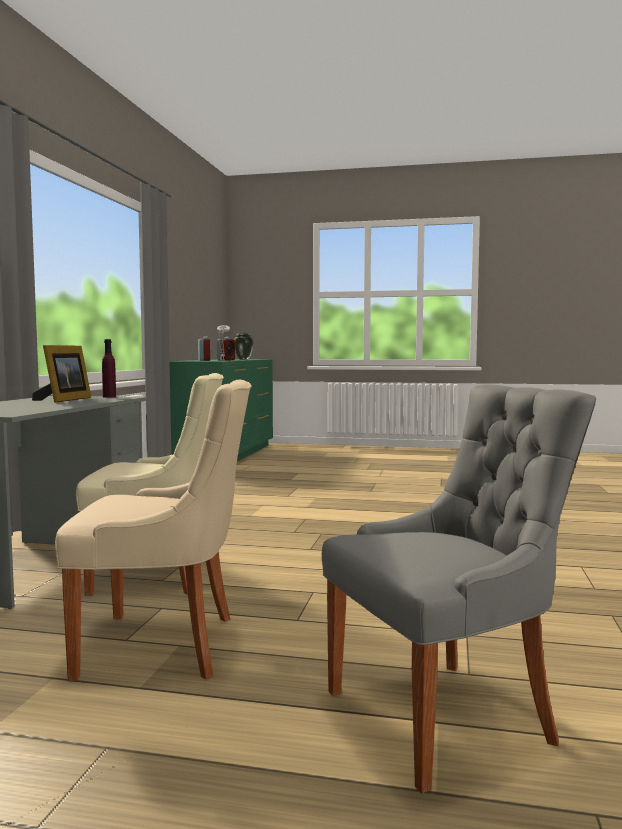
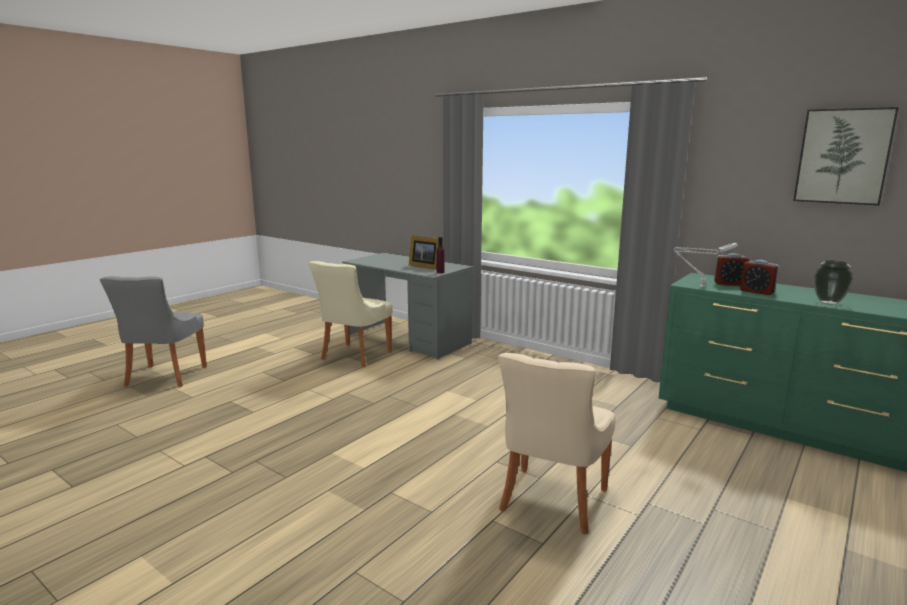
camera: 115 degrees right, 10 degrees up
beige chair [55,380,252,681] -> beige chair moved to [498,353,616,534]
none -> picture [793,107,899,205]

